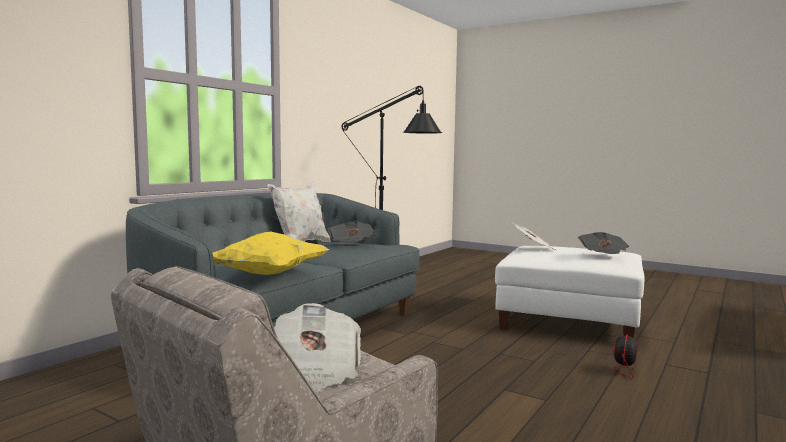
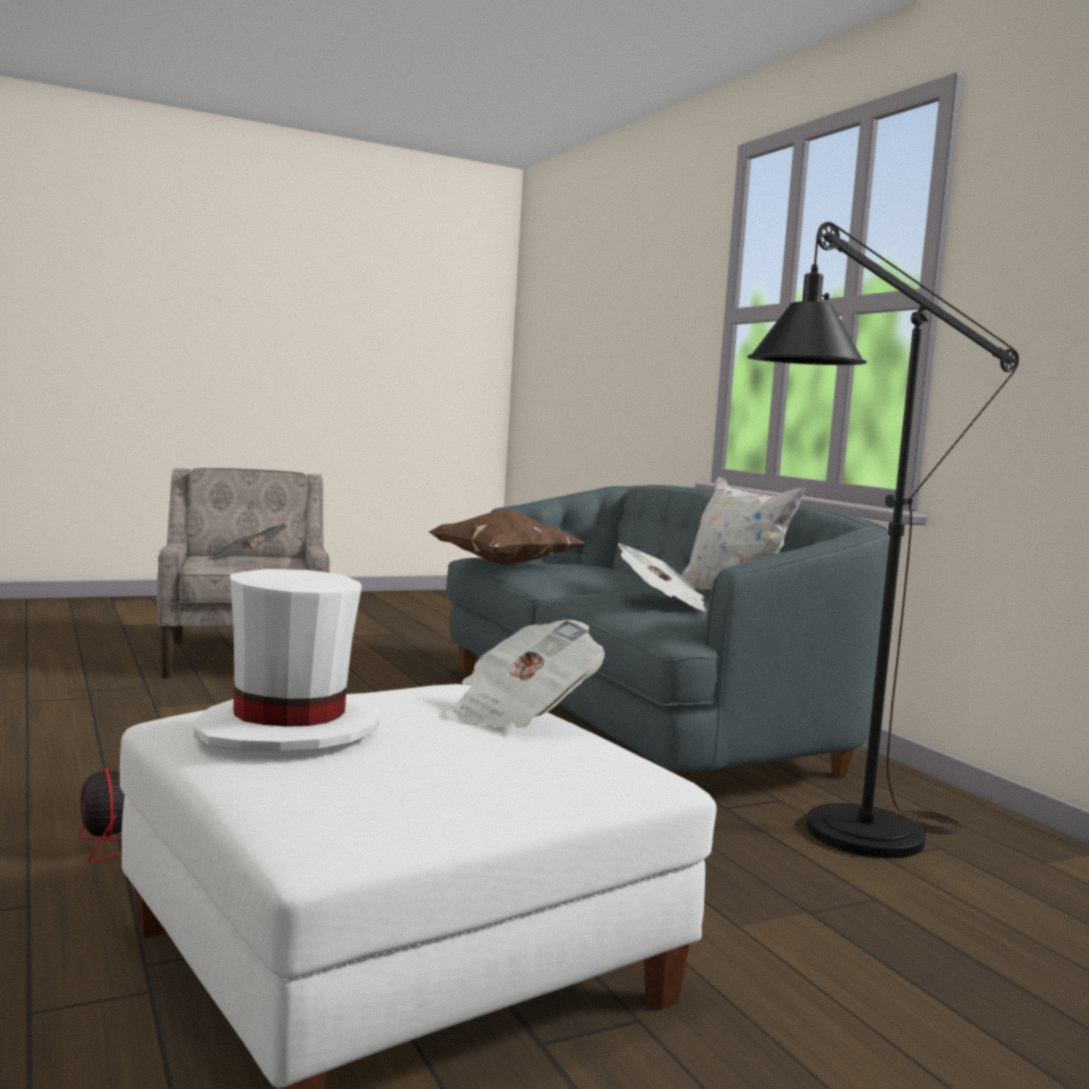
camera: 120 degrees right, 0 degrees up
yellow pillow [212,232,330,275] -> brown pillow [428,510,586,566]
newspaper [578,232,629,254] -> white hat [194,569,380,751]

